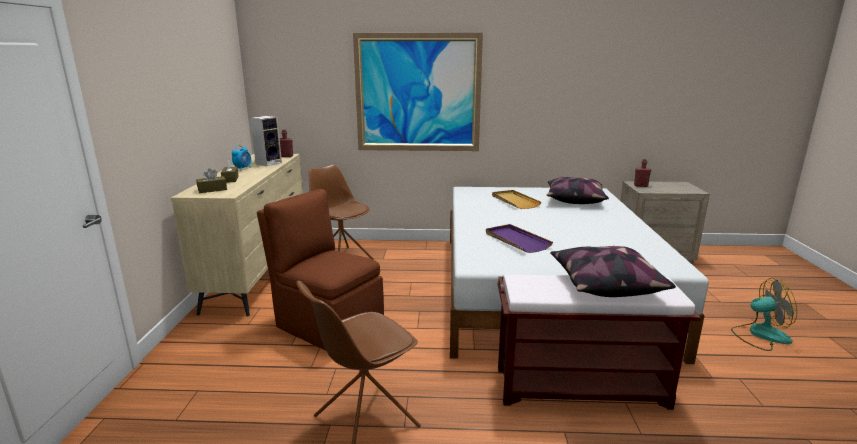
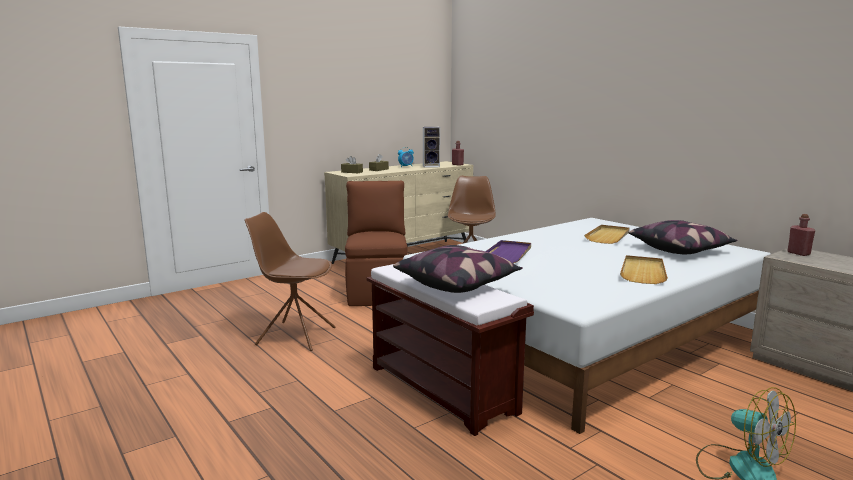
camera: 50 degrees right, 5 degrees down
picture [353,33,483,151] -> none
none -> beige tray [620,255,668,284]

